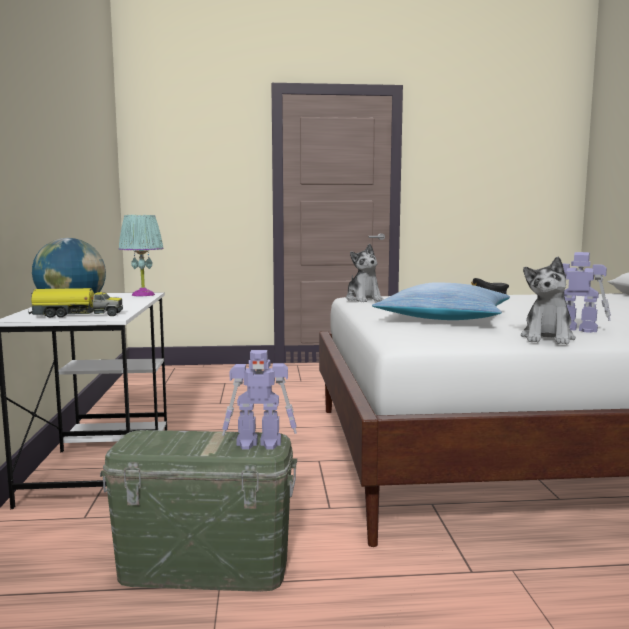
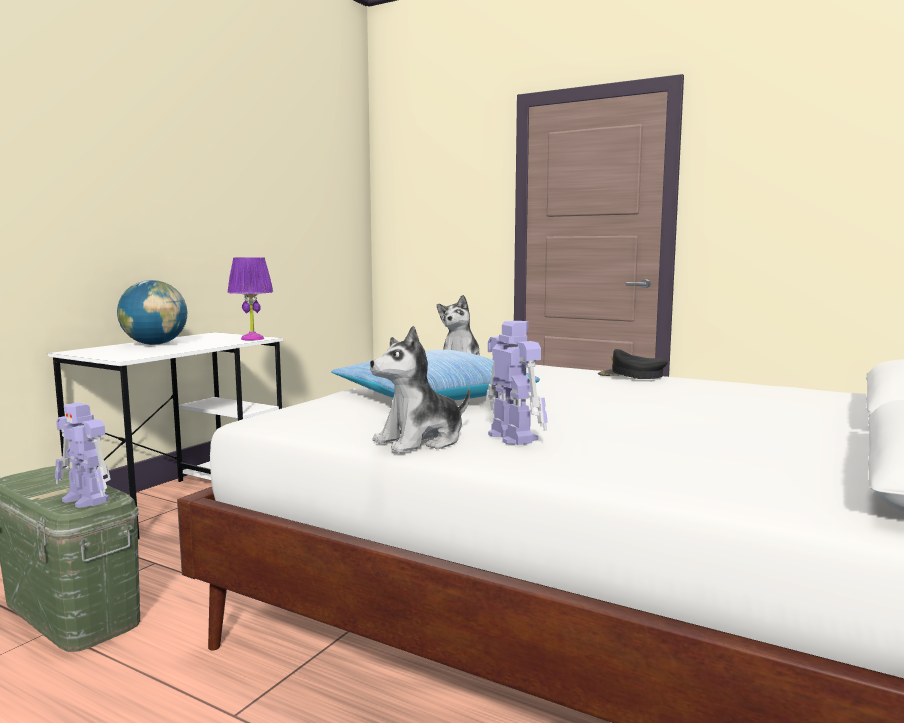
camera: 35 degrees right, 0 degrees up
toy truck [29,288,123,317] -> none
turquoise table lamp [119,215,164,296] -> purple table lamp [227,257,273,340]

